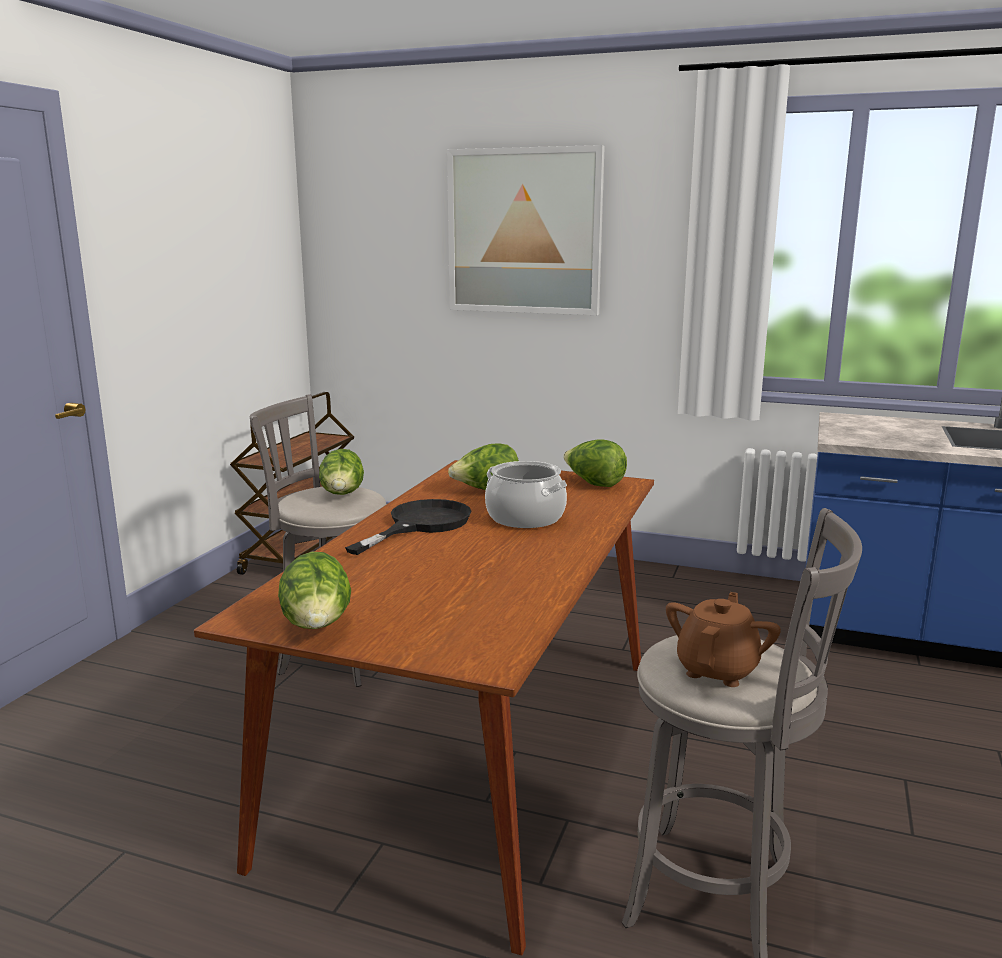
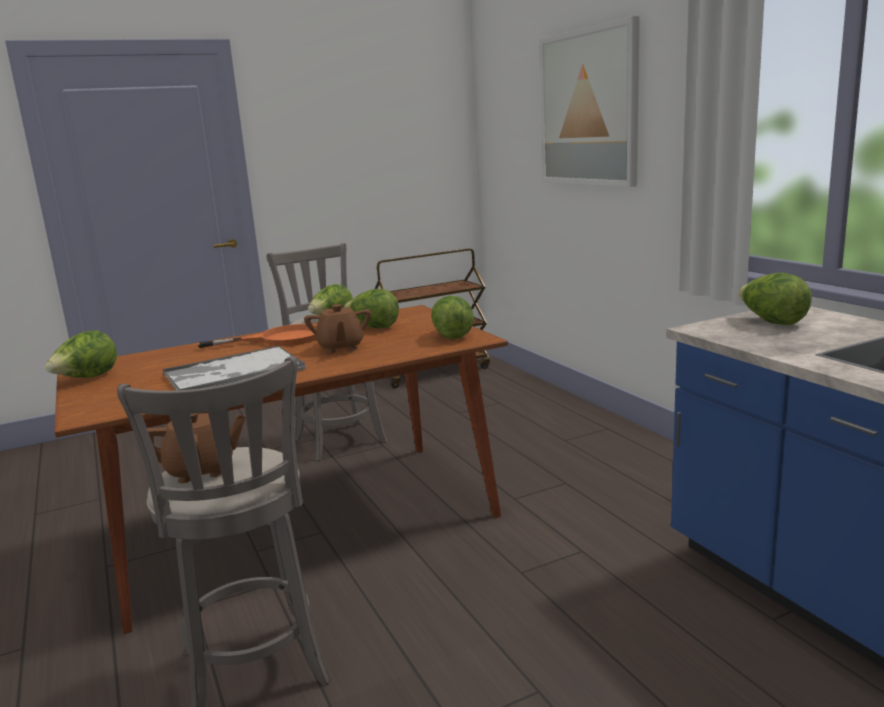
camera: 45 degrees right, 0 degrees up
black frying pan [345,499,471,555] -> orange frying pan [197,324,317,348]
cooking pot [485,461,567,528] -> brown teapot [304,304,371,354]
none -> tray [163,346,306,390]
none -> lettuce [739,273,812,325]

